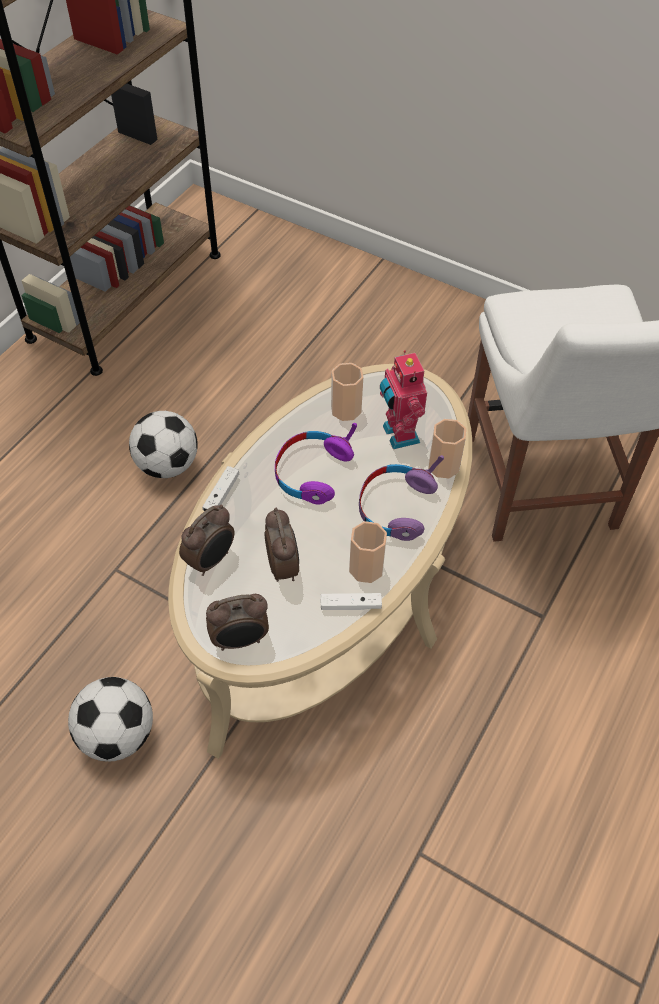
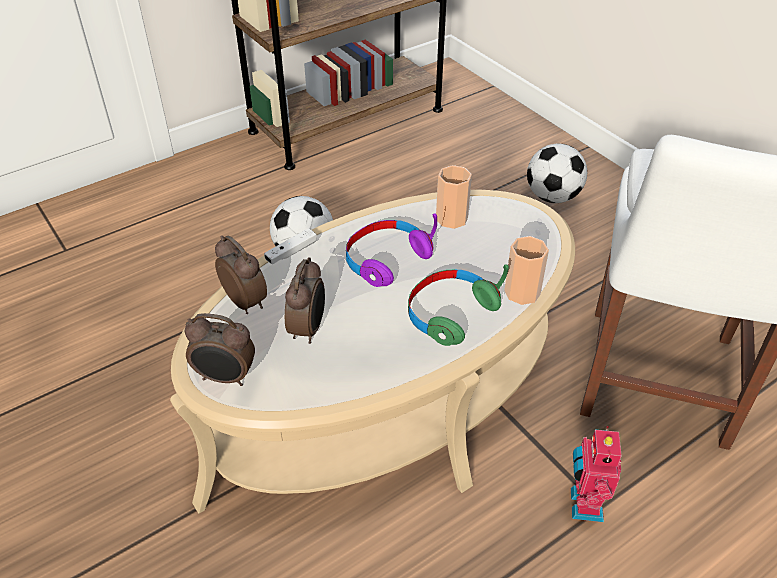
camera: 25 degrees right, 10 degrees down
football [68,677,153,762] -> football moved to [527,143,587,203]
alarm clock [179,505,234,576] -> alarm clock turned 105 degrees counterclockwise [215,235,267,314]
white game controller [321,593,382,610] -> none
cup [349,521,387,583] -> none
purple headphones [359,455,444,541] -> green headphones [408,264,509,346]
toy robot [380,350,427,449] -> toy robot moved to [571,426,622,522]

